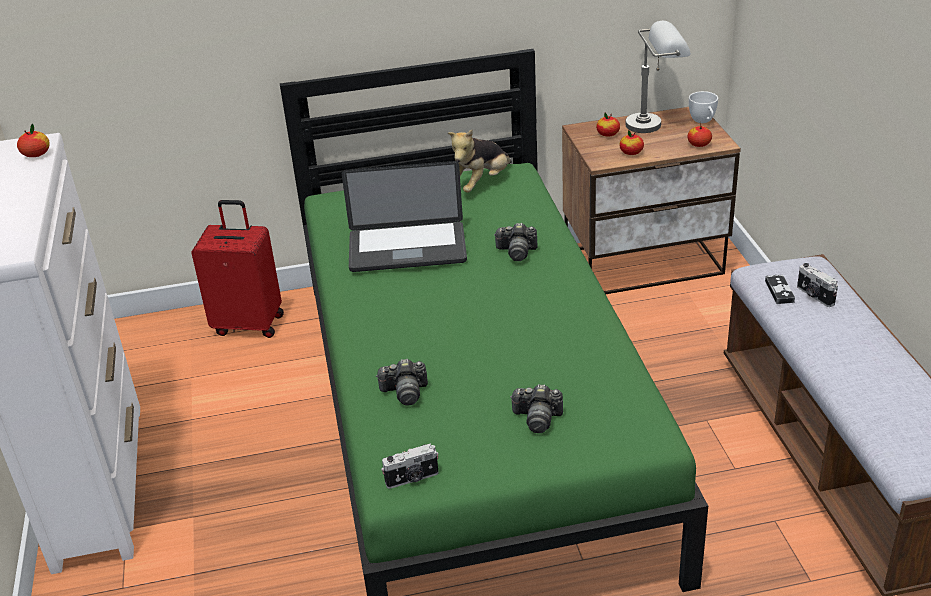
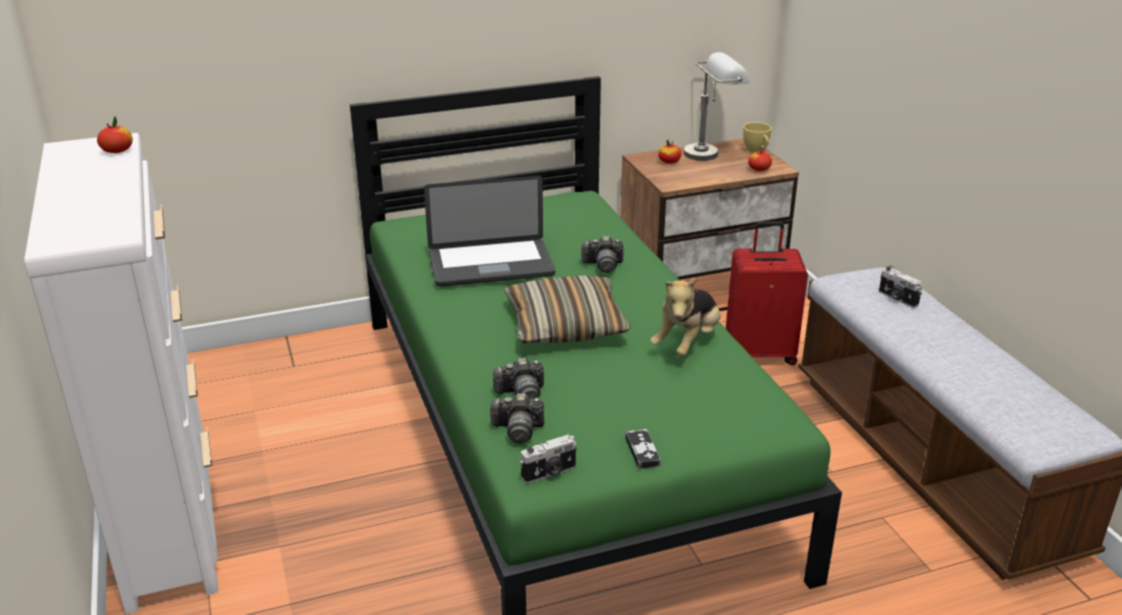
camera: 10 degrees left, 5 degrees down
red suitcase [191,200,284,338] -> red suitcase moved to [726,221,808,365]
plush toy [448,130,512,192] -> plush toy moved to [650,278,721,356]
camera [510,384,563,433] -> camera moved to [489,393,544,444]
apple [619,130,644,155] -> none
white cup [689,91,718,123] -> yellow cup [743,122,772,152]
game controller [765,275,795,304] -> game controller moved to [625,429,661,469]
none -> pillow [504,276,630,343]

